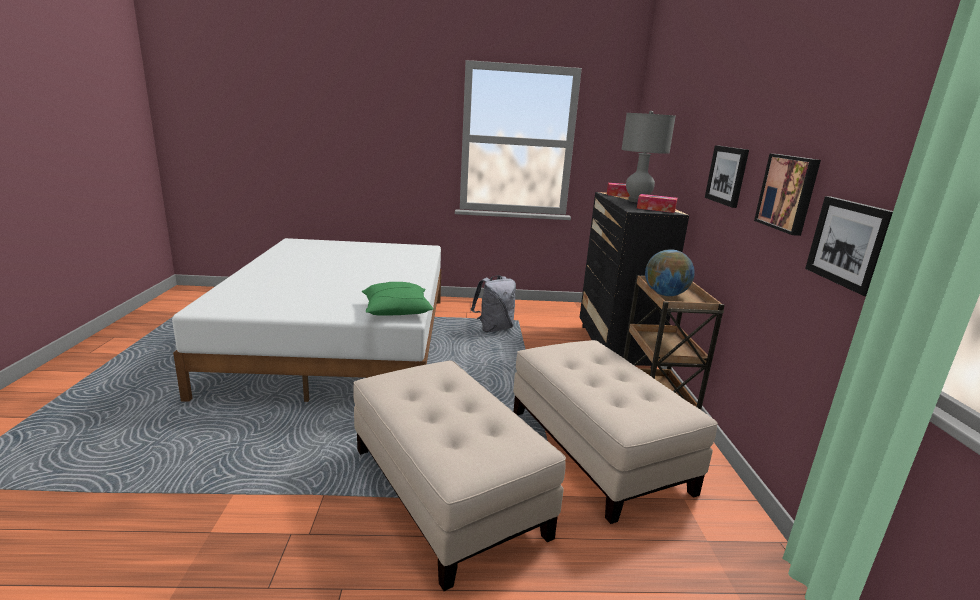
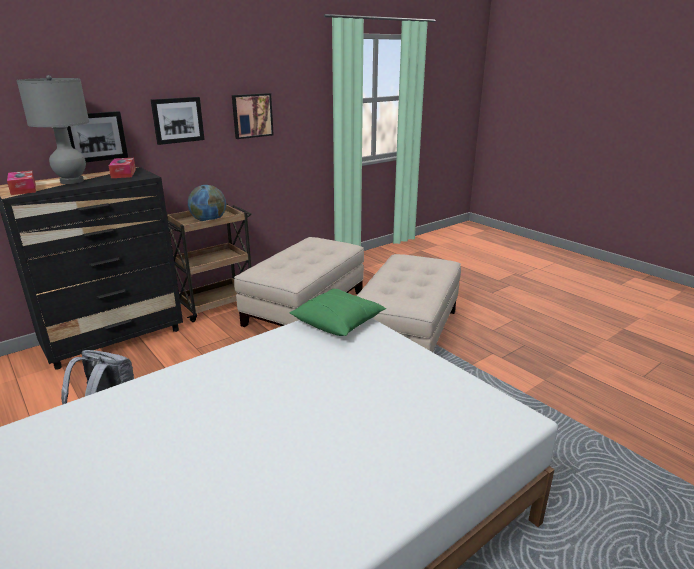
camera: 125 degrees left, 5 degrees up
picture [805,196,893,296] -> picture moved to [67,111,128,162]

